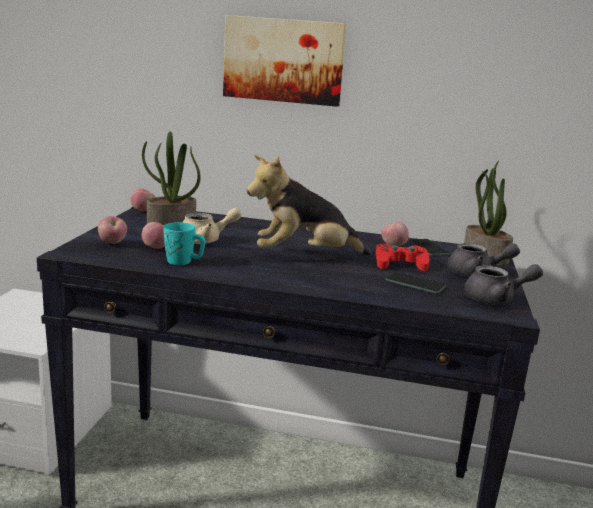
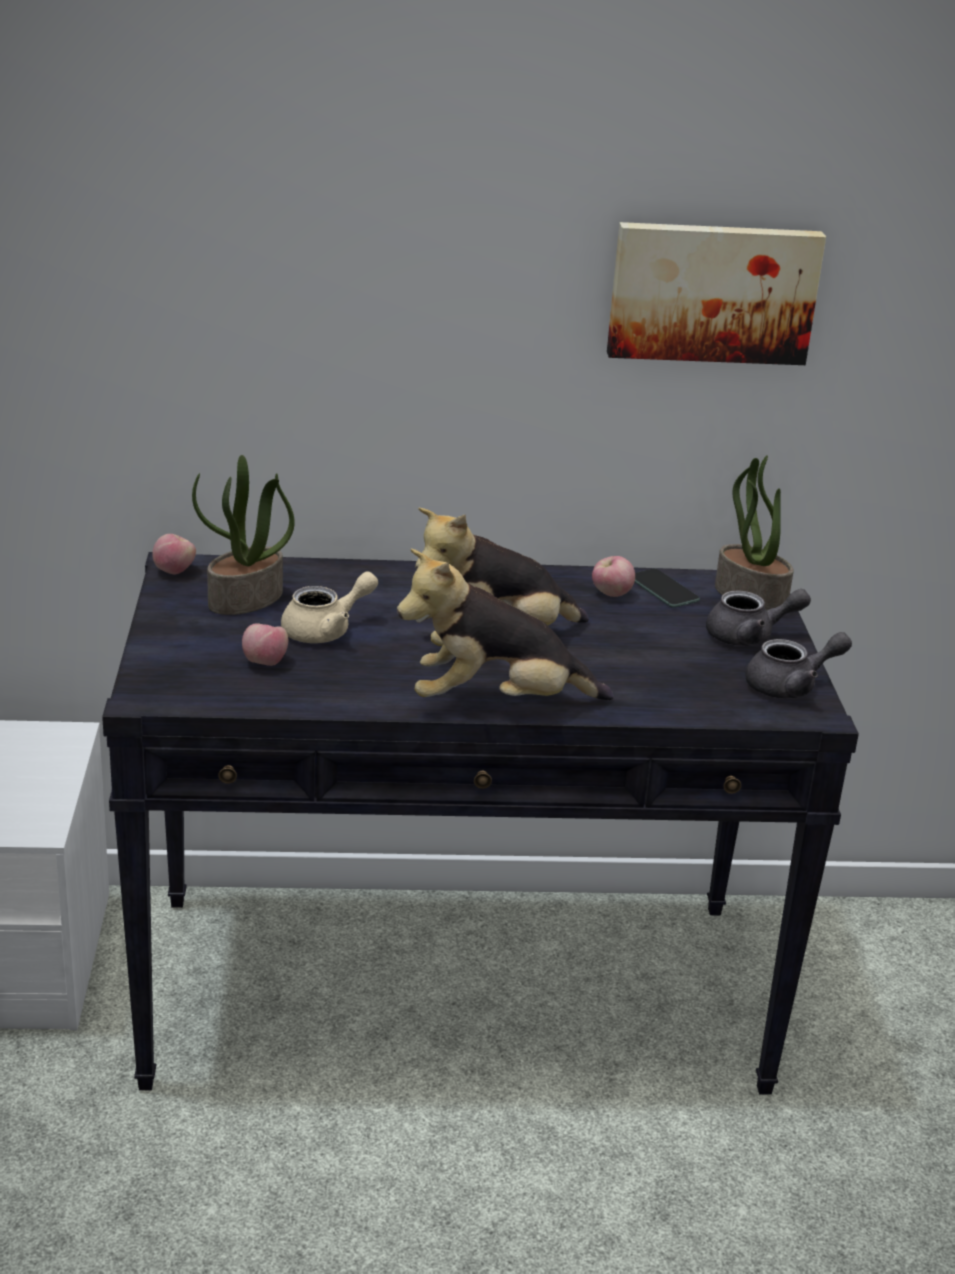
camera: 15 degrees left, 10 degrees up
apple [98,216,127,244] -> none
turquoise mug [163,222,206,265] -> none
picture [223,15,347,107] -> picture moved to [607,222,826,365]
red game controller [376,244,430,272] -> none
phone [385,272,446,294] -> none
none -> plush toy [397,549,614,700]

